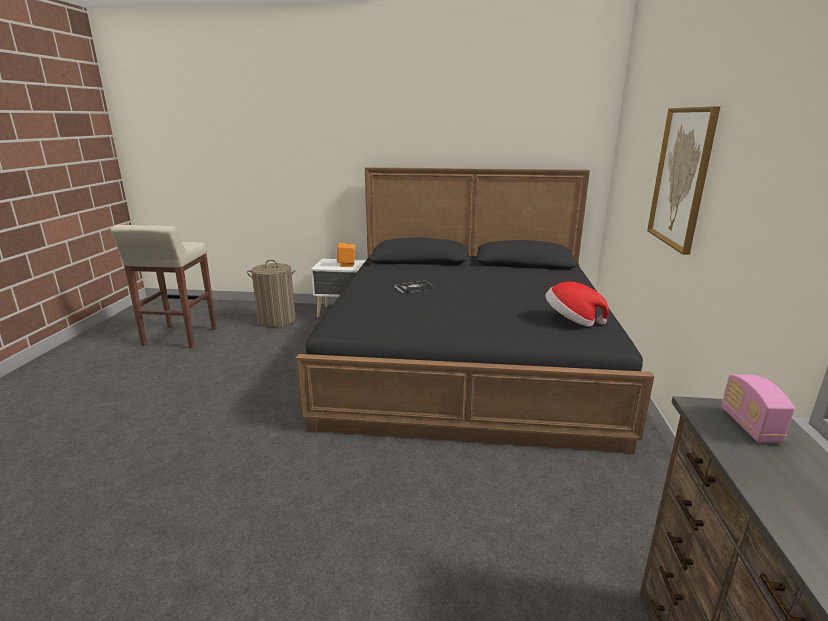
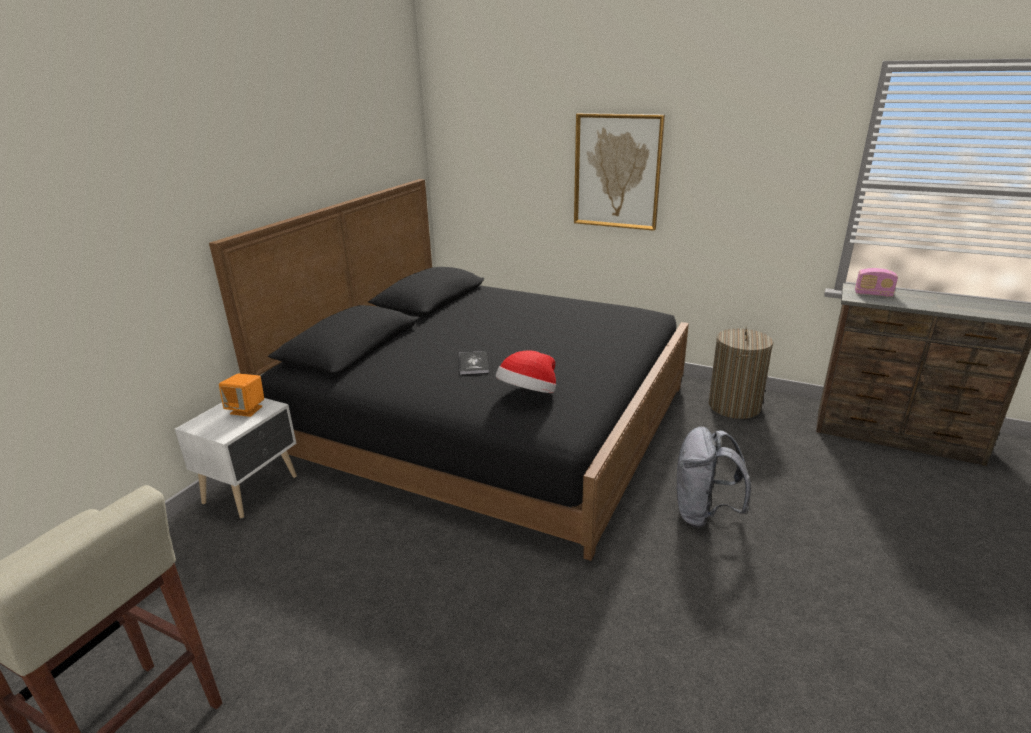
camera: 70 degrees left, 5 degrees up
laundry basket [247,260,296,327] -> laundry basket moved to [709,326,774,419]
hat [545,282,609,327] -> hat moved to [496,350,556,393]
none -> grey backpack [676,426,751,528]

